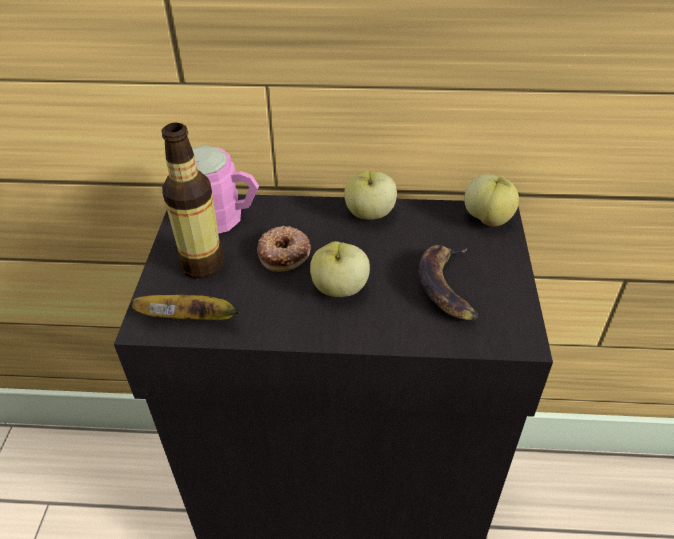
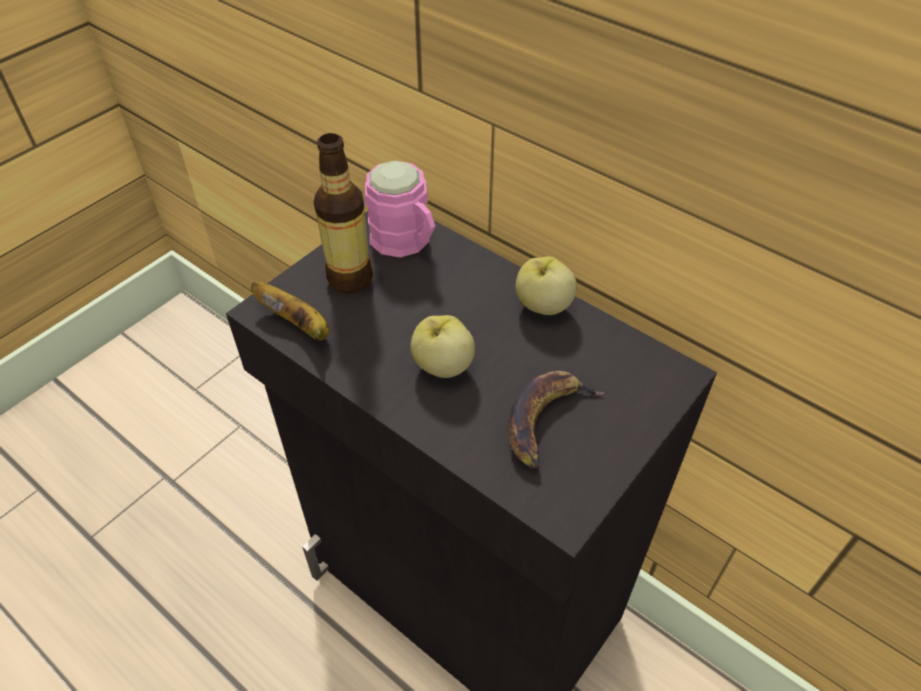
camera: 35 degrees right, 5 degrees up
donut [257,226,311,272] -> none
apple [464,174,519,227] -> none

